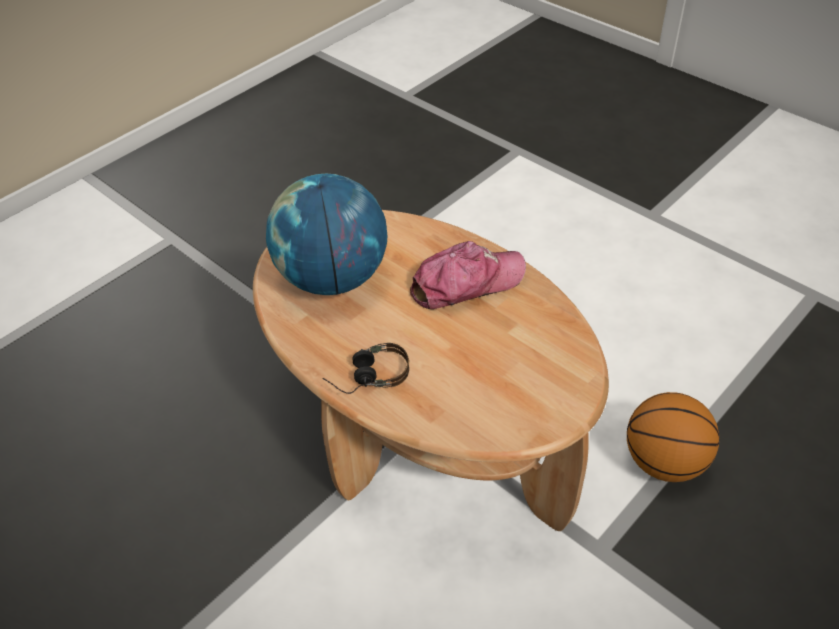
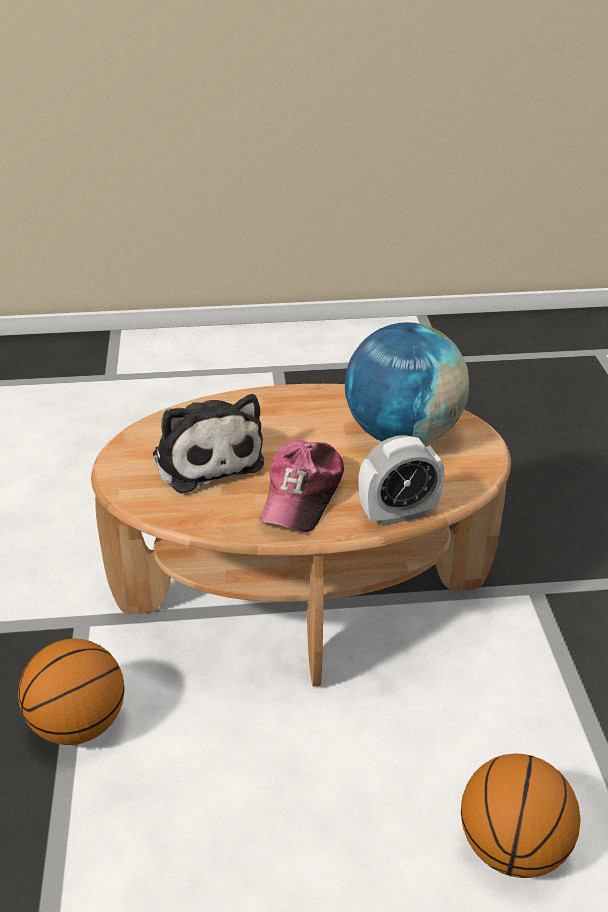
camera: 130 degrees right, 10 degrees down
headphones [322,343,409,394] -> none
none -> plush toy [153,394,264,494]
none -> alarm clock [358,435,445,526]
none -> basketball [461,753,581,878]

